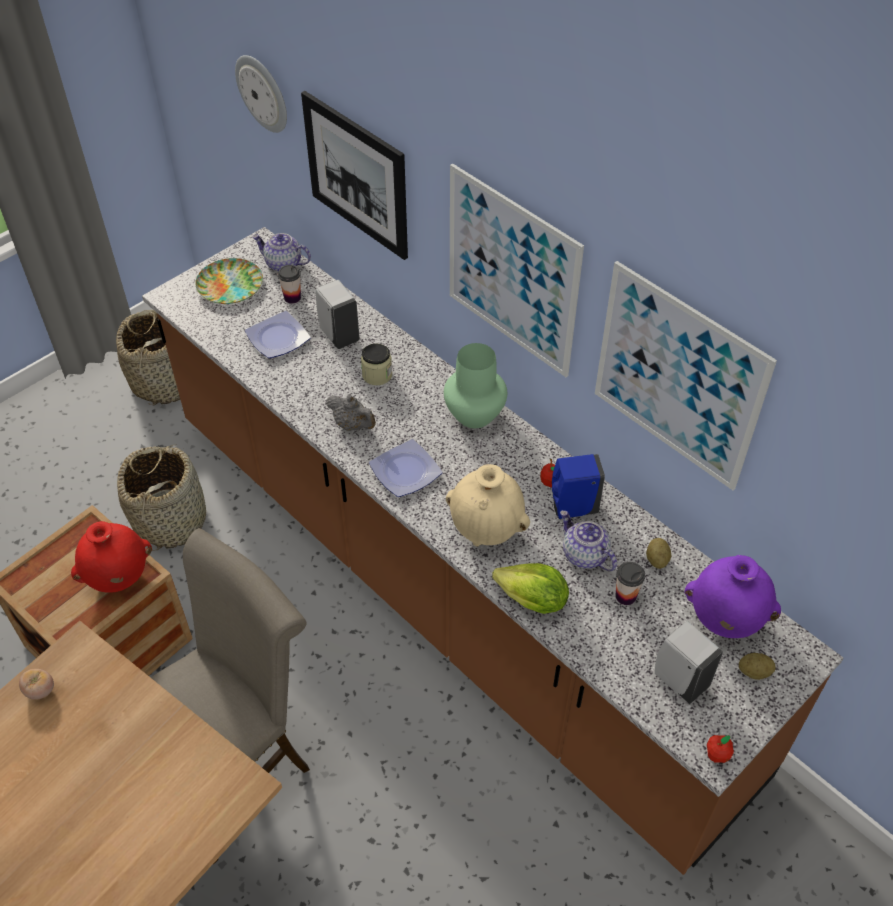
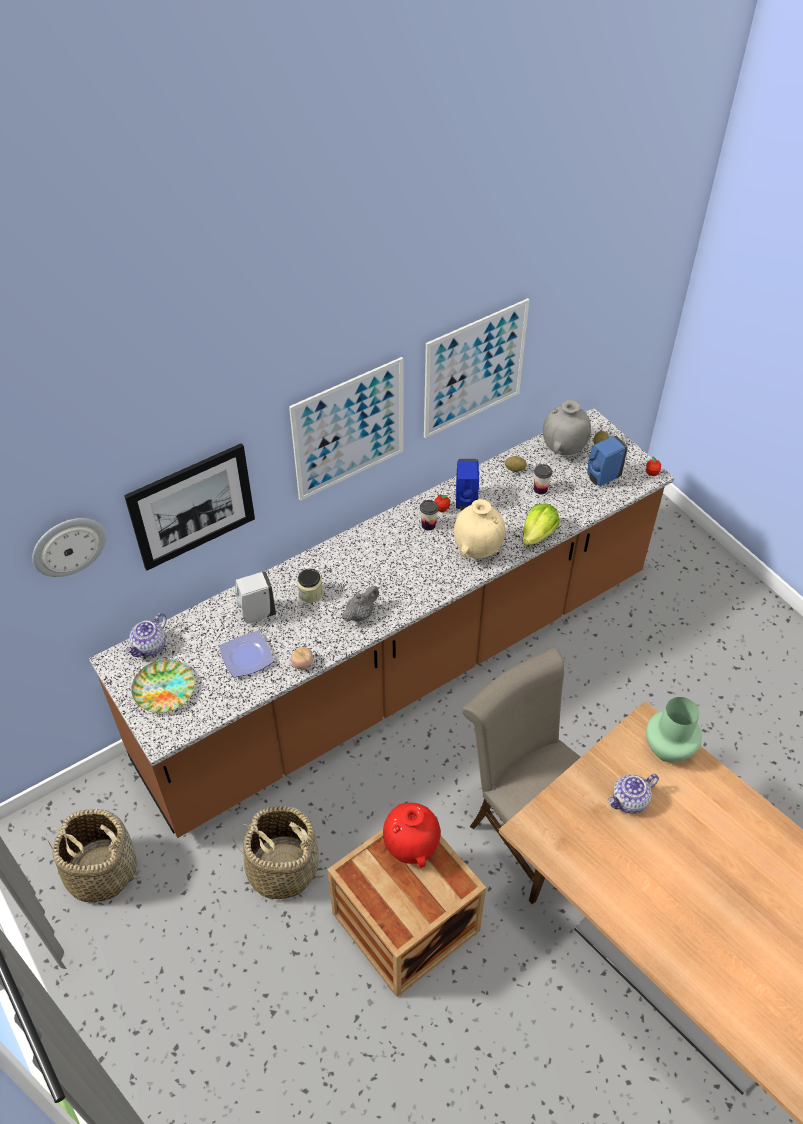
camera: 80 degrees left, 0 degrees up
tomato [19,669,54,700] -> tomato moved to [291,647,313,669]
cup [278,265,301,304] -> cup moved to [420,500,438,531]
plate [369,439,442,497] -> none
green vase [444,343,507,428] -> green vase moved to [646,697,702,762]
teapot [560,510,617,571] -> teapot moved to [608,774,659,814]
white soap dispenser [655,621,723,704] -> blue soap dispenser [588,436,628,486]
purple vase [684,555,781,638] -> grey vase [543,400,591,455]

